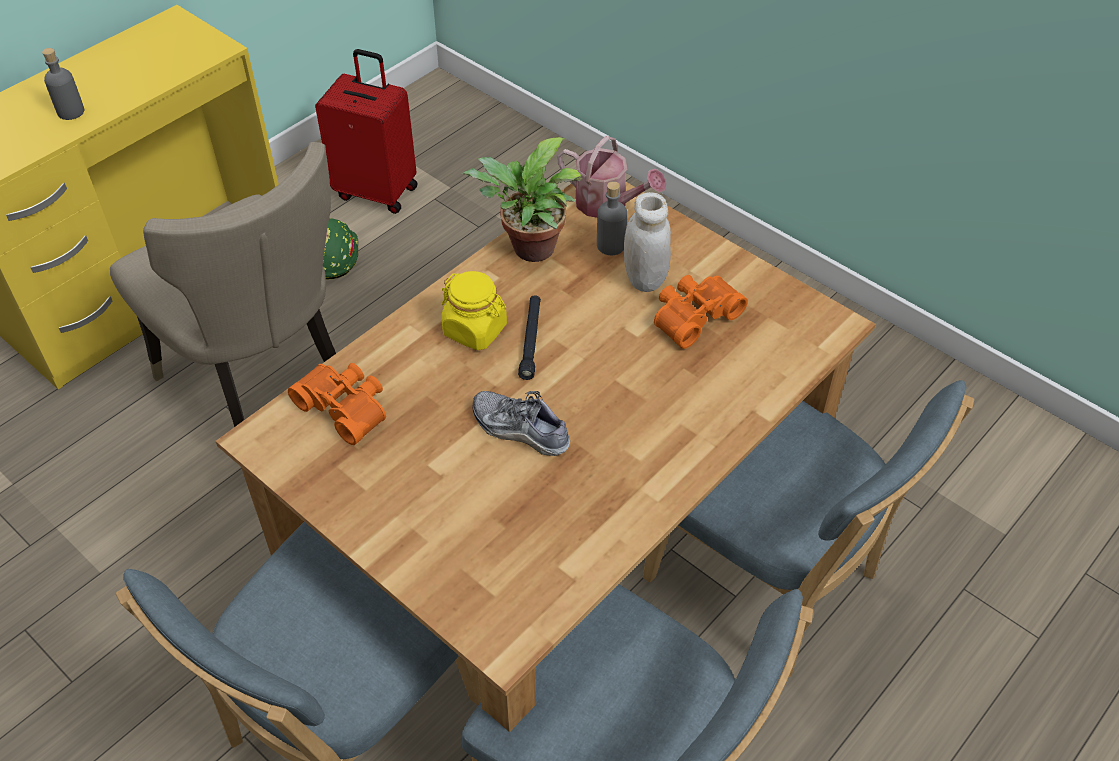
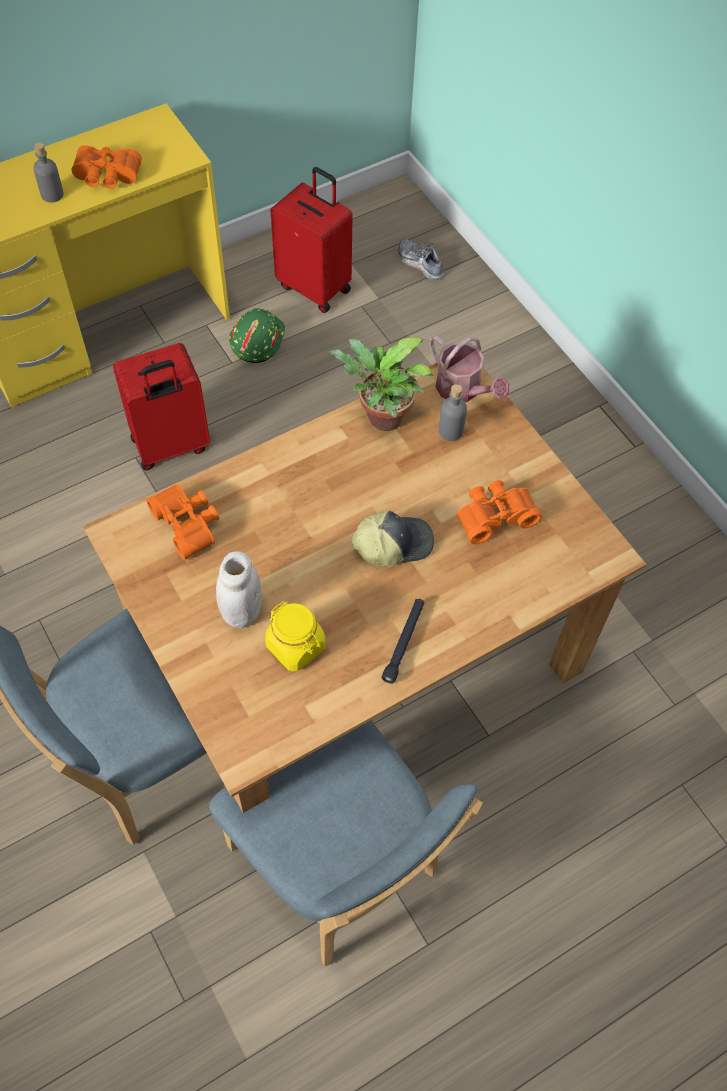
camera: 15 degrees right, 10 degrees up
beige chair [110,142,336,427] -> red suitcase [113,343,210,470]
yellow jar [441,271,507,350] -> yellow jar moved to [265,601,325,671]
shoe [472,391,570,456] -> shoe moved to [398,239,443,280]
black flashlight [518,295,541,380] -> black flashlight moved to [381,599,425,684]
white jar [624,192,671,292] -> white jar moved to [216,551,262,628]
blue chair [643,380,974,678] -> none
none -> orange binoculars [71,146,142,189]
none -> cap [351,510,434,567]

